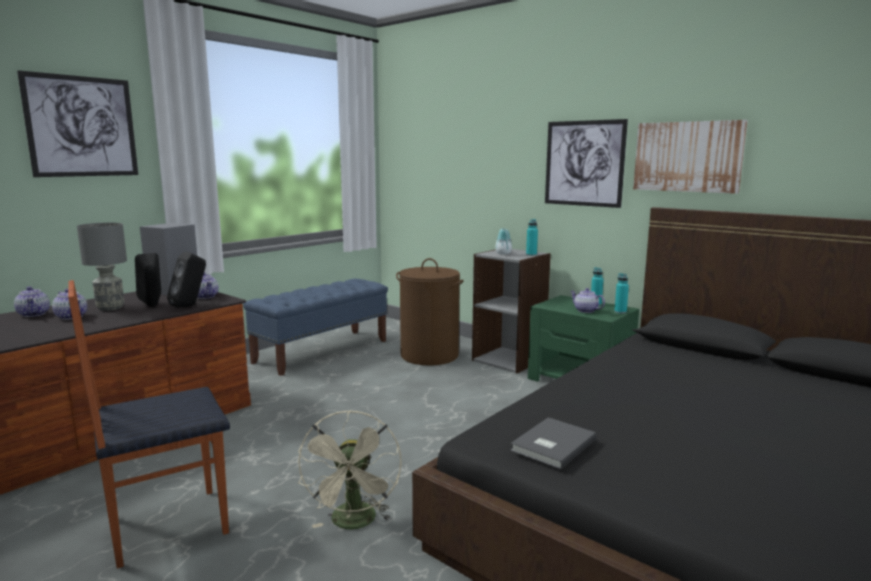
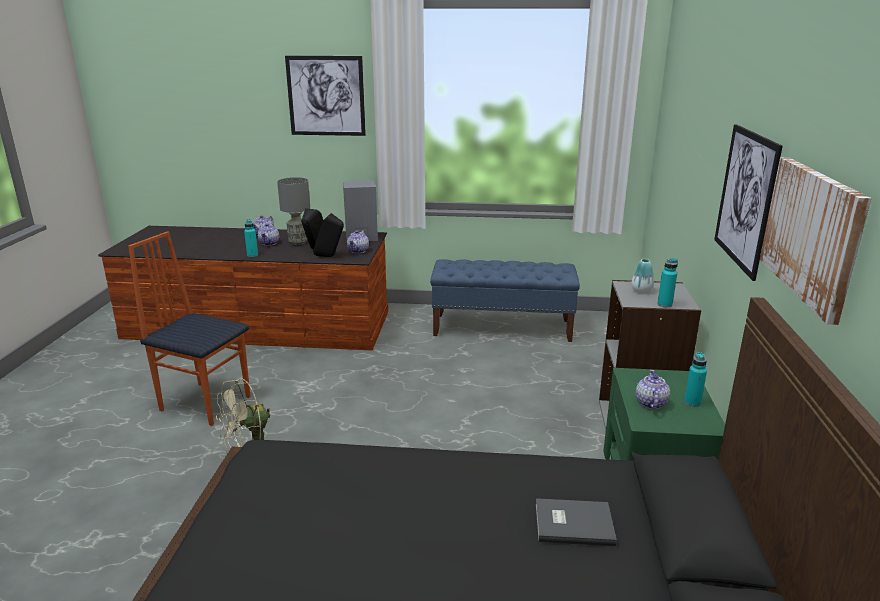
camera: 55 degrees right, 10 degrees up
brown laundry basket [396,258,464,366] -> none
grey book [510,418,597,469] -> grey book moved to [536,498,617,547]
turquoise bottle [614,273,629,314] -> turquoise bottle moved to [244,219,258,257]

